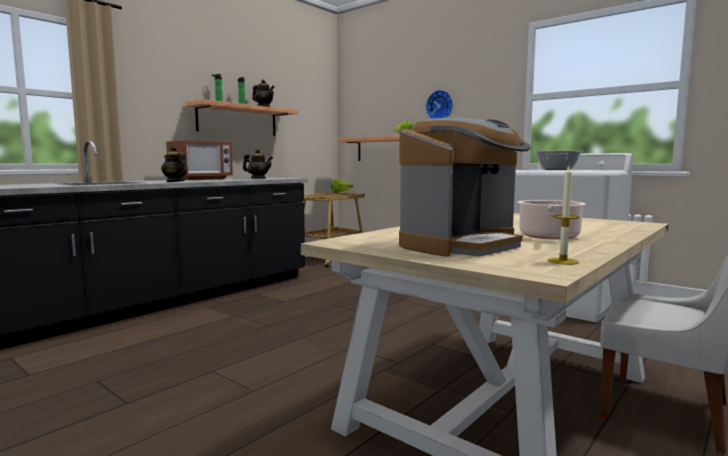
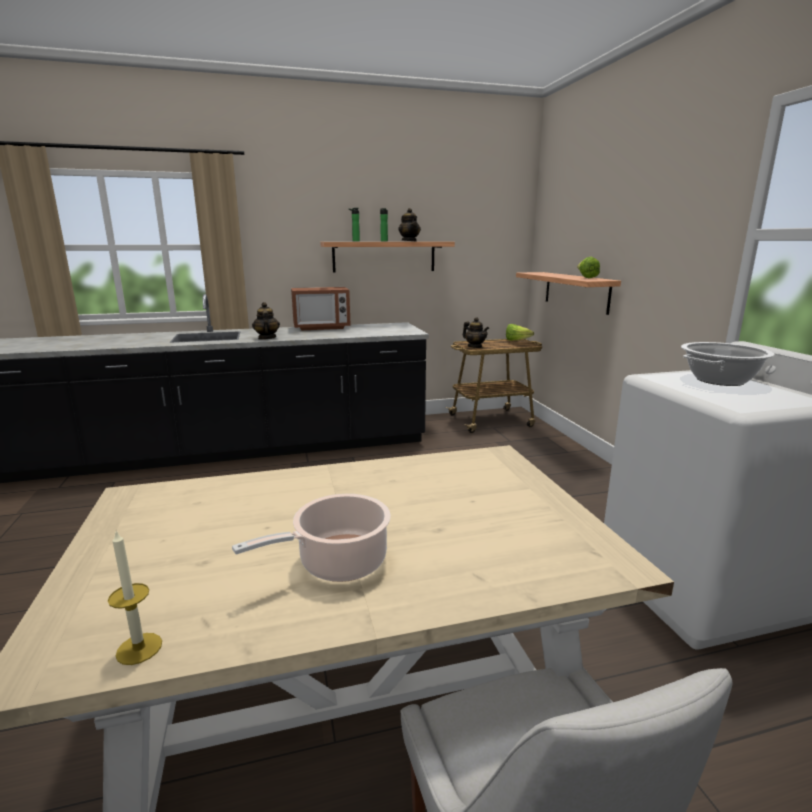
camera: 35 degrees right, 10 degrees up
teapot [243,149,273,179] -> teapot moved to [463,317,489,348]
coffee machine [399,118,531,257] -> none
wall clock [426,90,453,119] -> none

